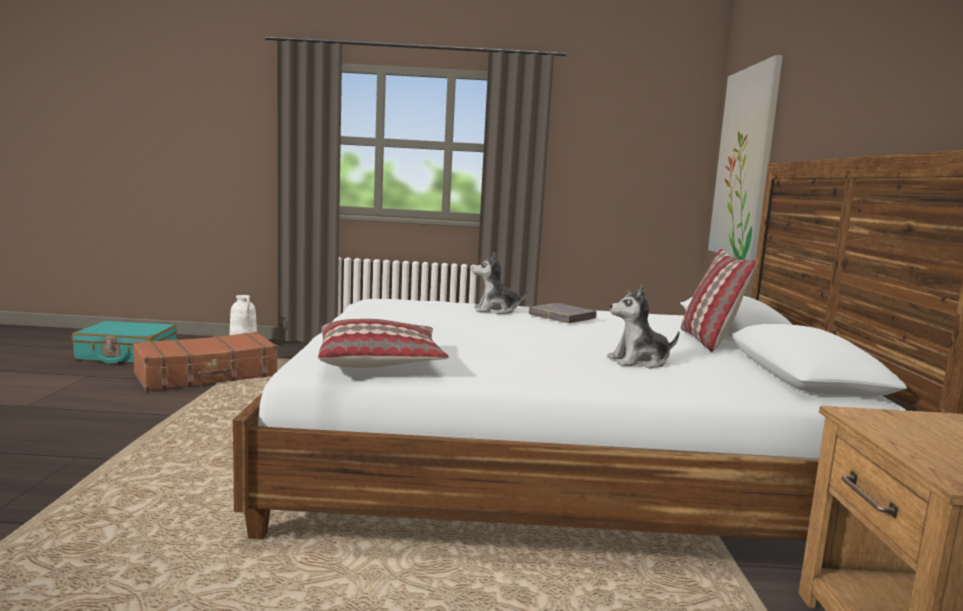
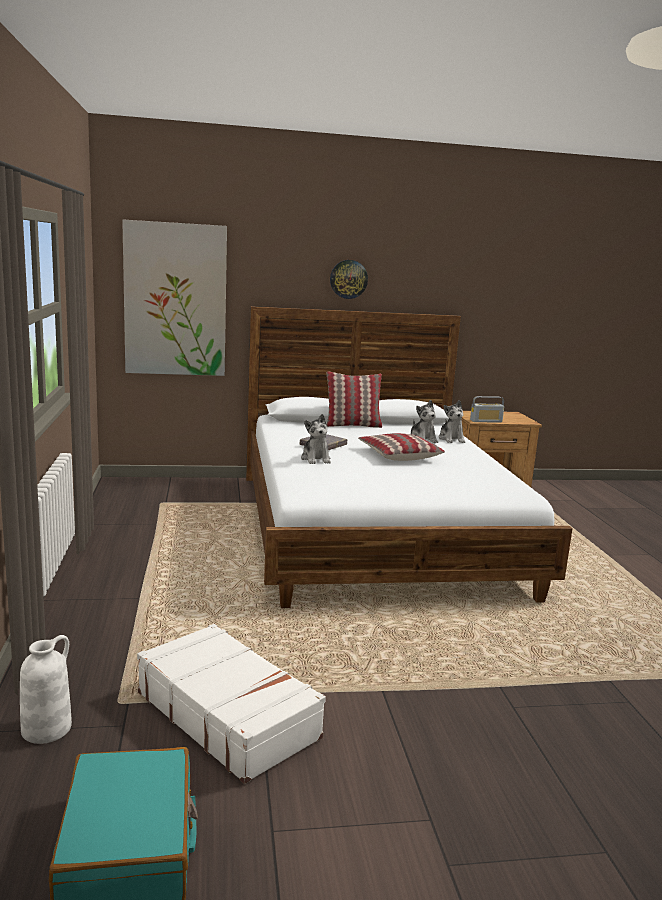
camera: 100 degrees left, 5 degrees up
brown suitcase [133,332,277,391] -> white suitcase [137,624,326,784]
pillow [318,319,449,368] -> pillow moved to [358,433,445,461]
none -> wall clock [330,260,368,299]
none -> plush toy [438,400,465,443]
none -> radio [470,396,504,422]

